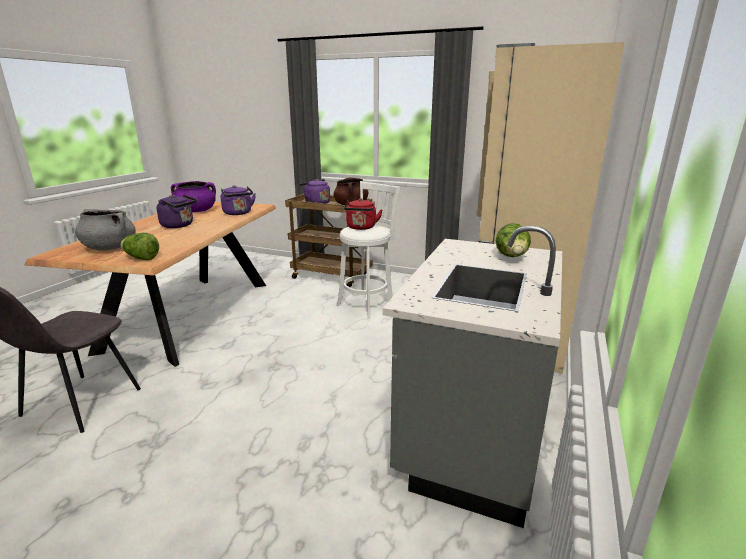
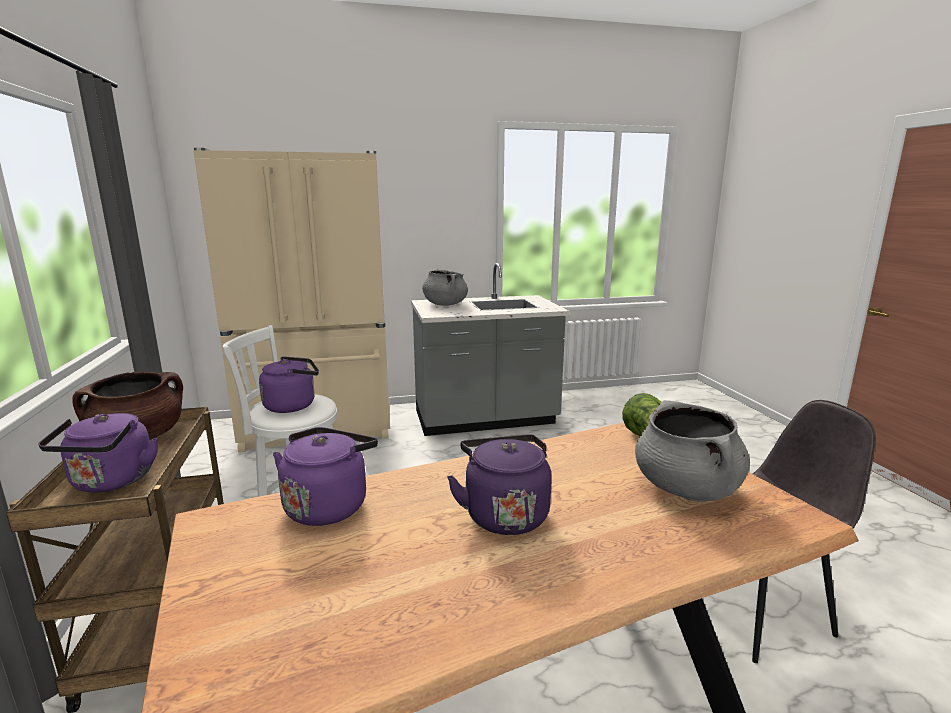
camera: 125 degrees left, 5 degrees down
purple cooking pot [171,181,216,212] -> none
red kettle [344,199,382,230] -> purple kettle [259,356,319,413]
lettuce [496,223,531,257] -> grey cooking pot [422,269,468,305]

